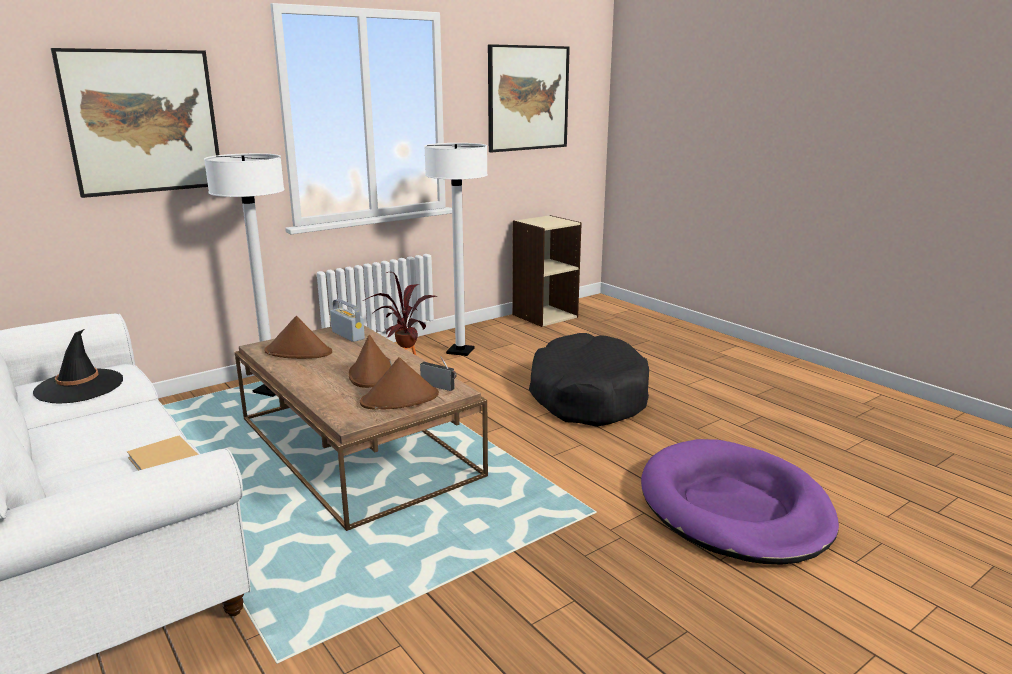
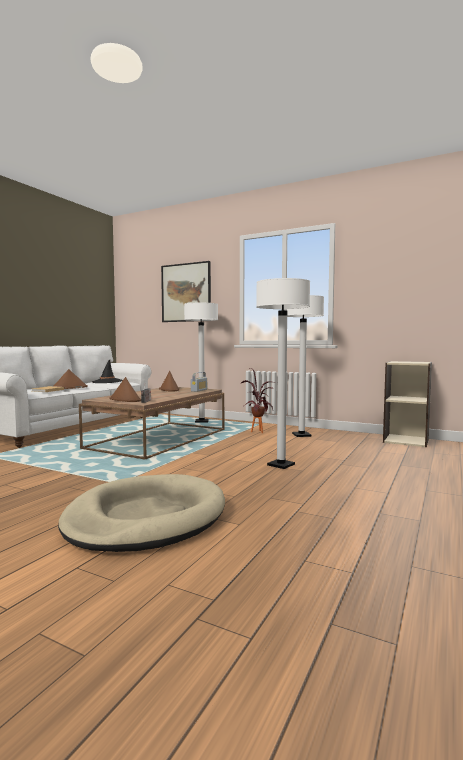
camera: 65 degrees right, 15 degrees down
brown hat [349,335,392,388] -> brown hat moved to [54,369,88,389]
picture [488,44,570,152] -> none
black dog bed [529,333,649,427] -> white floor lamp [256,278,310,469]
purple dog bed [641,439,839,565] -> beige dog bed [58,474,225,552]

